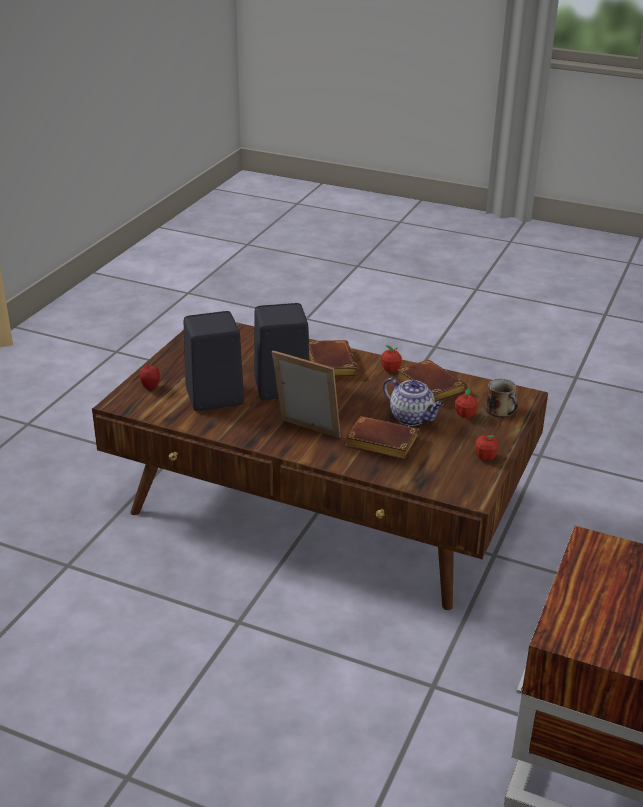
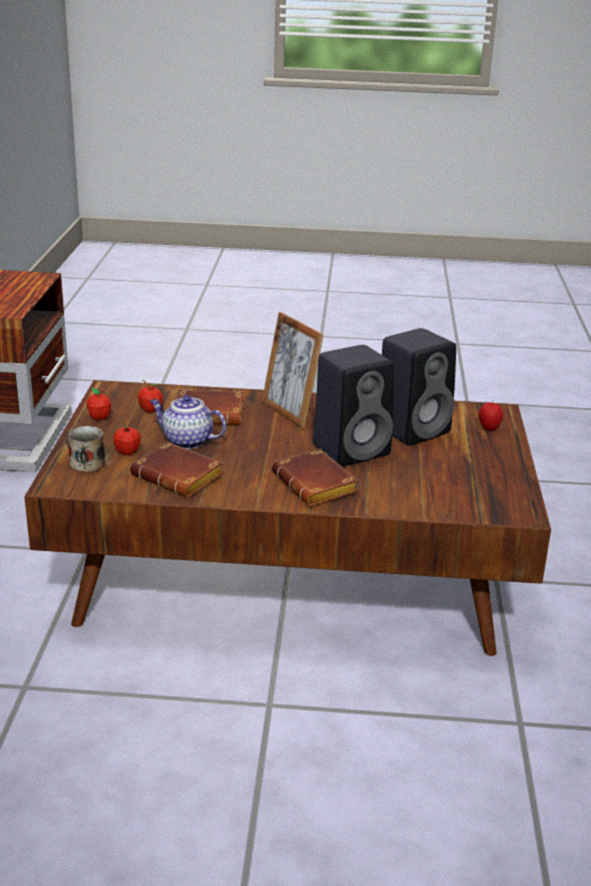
camera: 160 degrees right, 5 degrees down
picture frame [272,351,341,439] -> picture frame turned 45 degrees clockwise [262,312,324,429]
apple [381,345,402,372] -> apple moved to [138,380,162,413]

